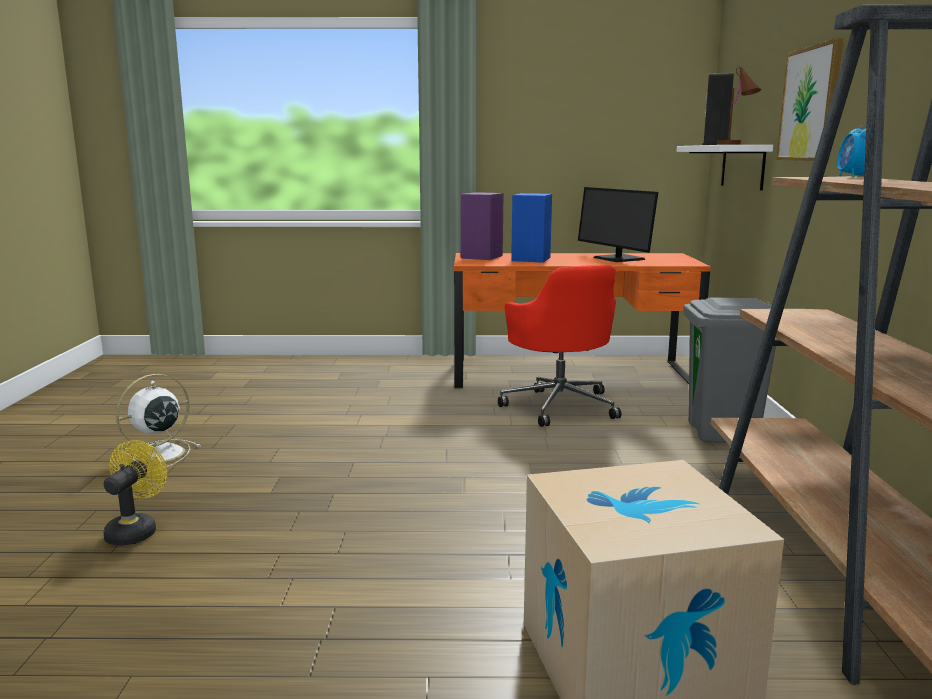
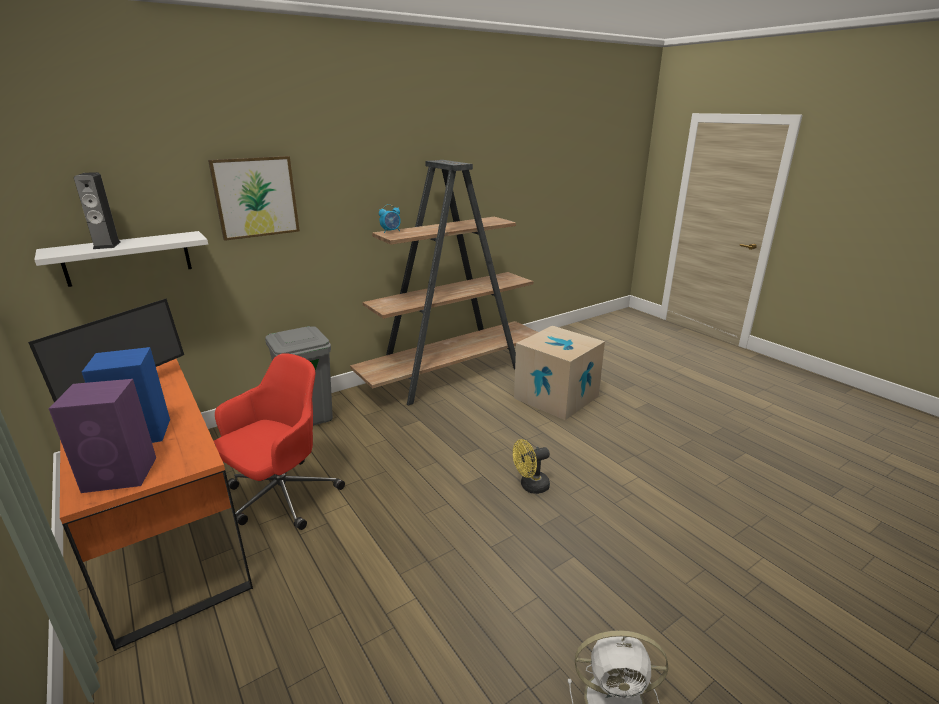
camera: 125 degrees left, 10 degrees up
yellow fan [103,440,167,545] -> yellow fan moved to [513,439,550,494]
brown table lamp [717,66,761,145] -> none

